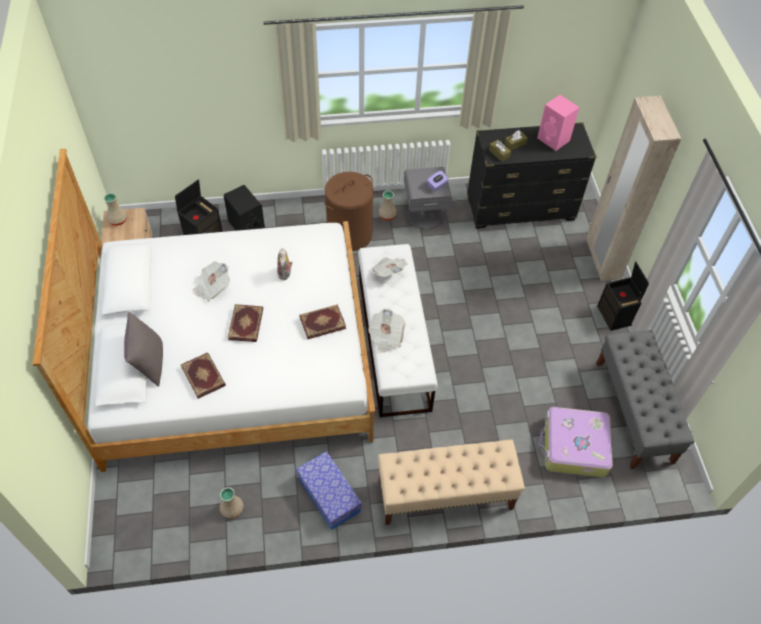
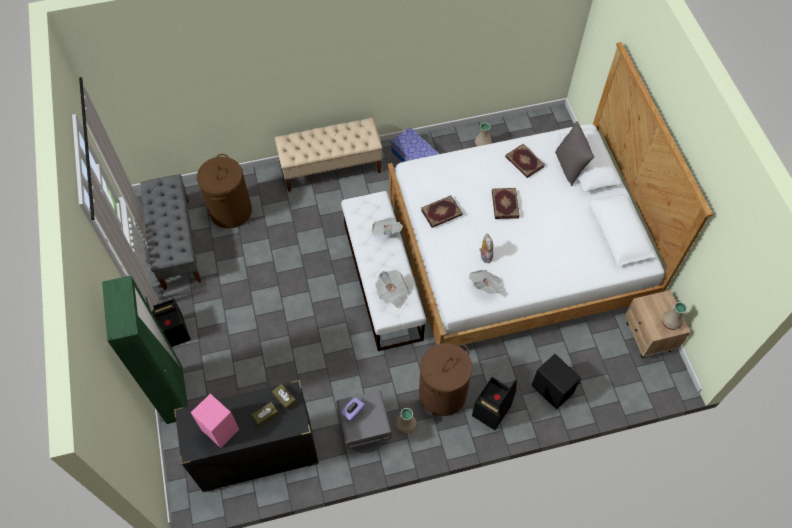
camera: 175 degrees right, 5 degrees up
black storage box [175,179,223,235] -> black storage box moved to [472,377,517,430]
newspaper [193,261,230,302] -> newspaper moved to [469,270,503,294]
suitcase [539,407,613,477] -> brown laundry basket [197,154,252,229]
beige wardrobe [586,95,681,281] -> green wardrobe [102,276,188,424]

